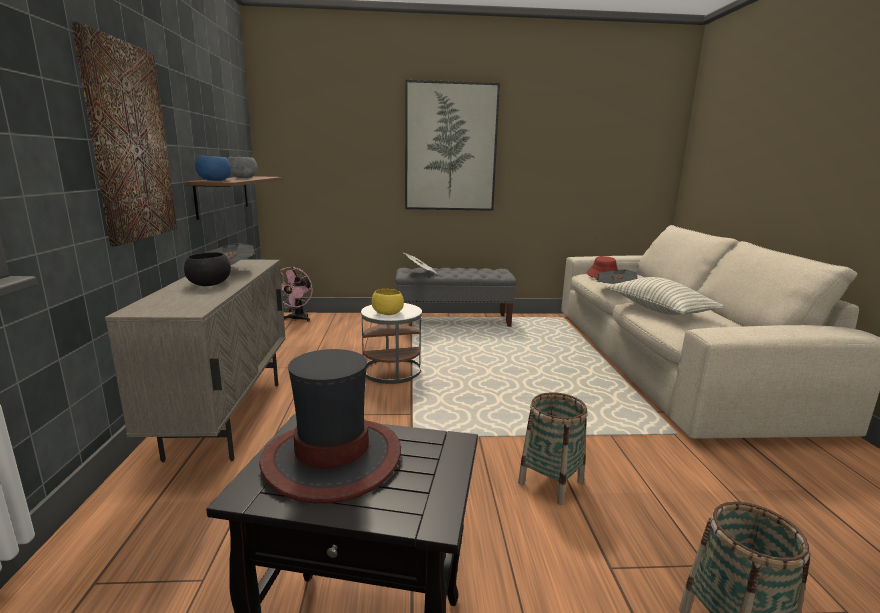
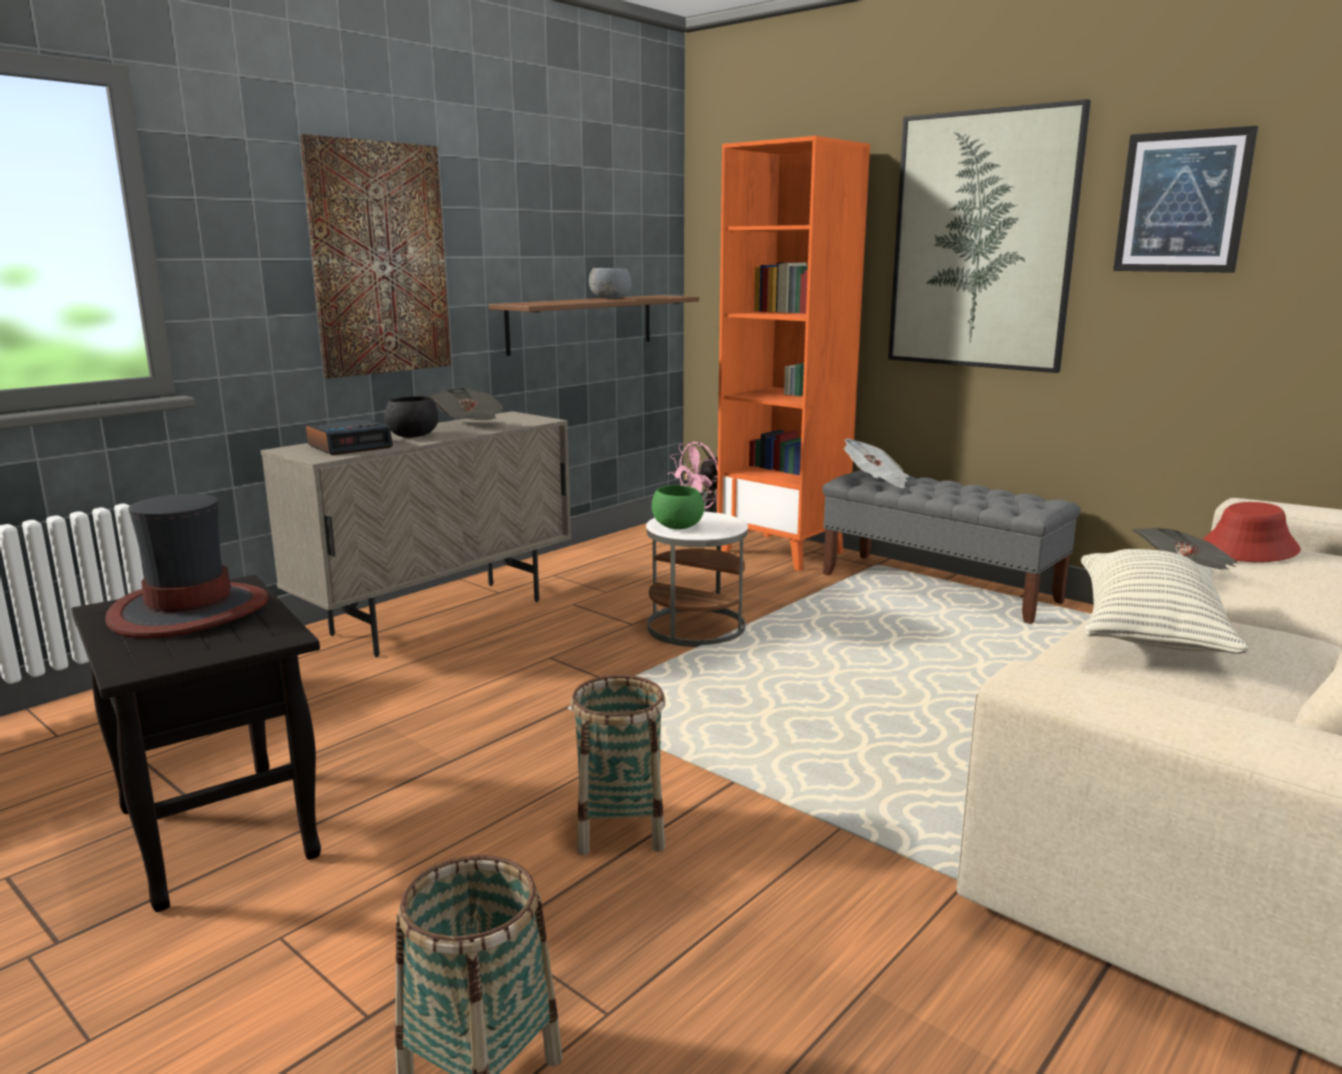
camera: 45 degrees right, 0 degrees up
blue bowl [195,156,231,181] -> none
yellow bowl [372,289,404,315] -> green bowl [652,485,704,529]
none -> alarm clock [306,419,393,455]
none -> orange bookcase [717,136,870,571]
none -> picture [1113,126,1258,273]

